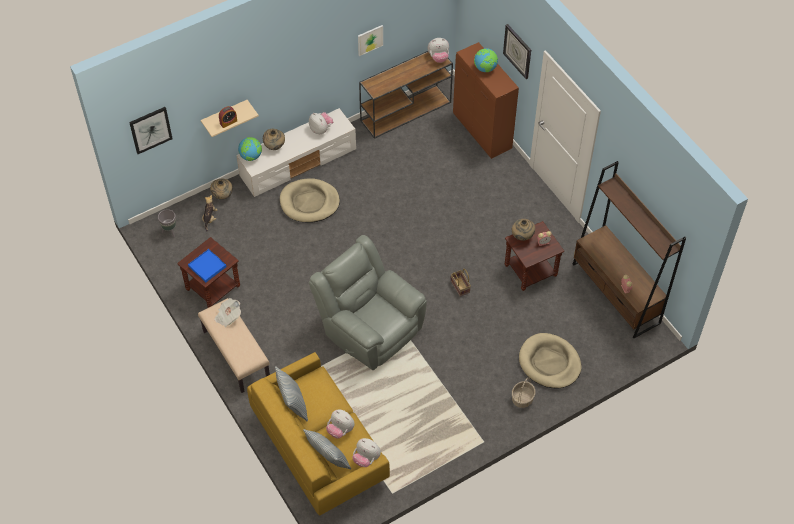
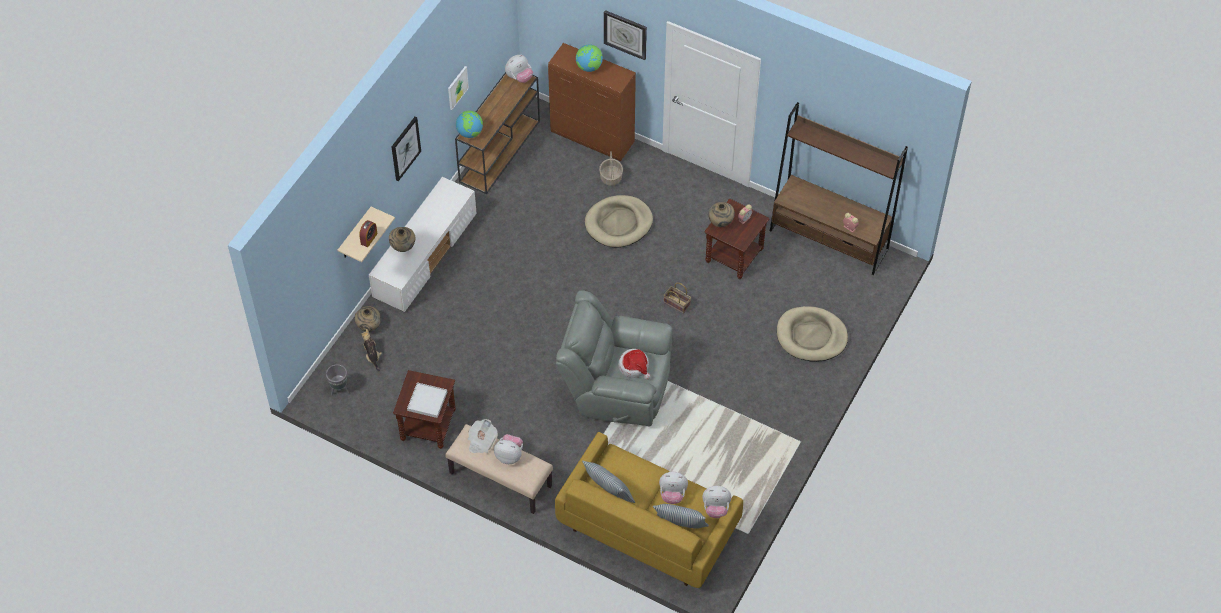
camera: 30 degrees left, 0 degrees up
picture [129,107,173,154] -> picture moved to [391,117,421,181]
blue tray [188,249,226,282] -> white tray [407,382,447,418]
globe [238,137,262,161] -> globe moved to [456,111,483,138]
beige dog bed [280,178,340,223] -> beige dog bed moved to [585,195,653,247]
plush toy [309,112,333,134] -> plush toy moved to [494,434,523,464]
basket [512,377,536,408] -> basket moved to [599,151,623,186]
none -> hat [618,349,651,380]

